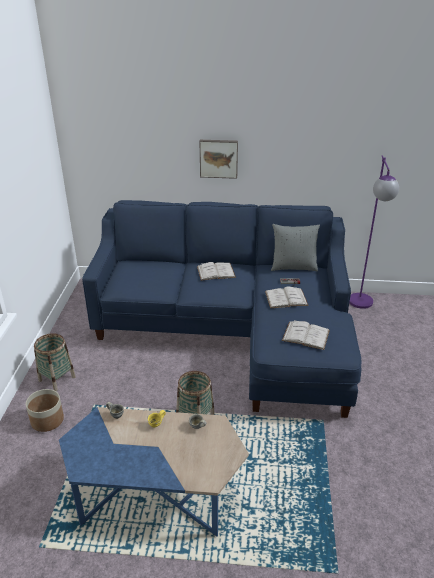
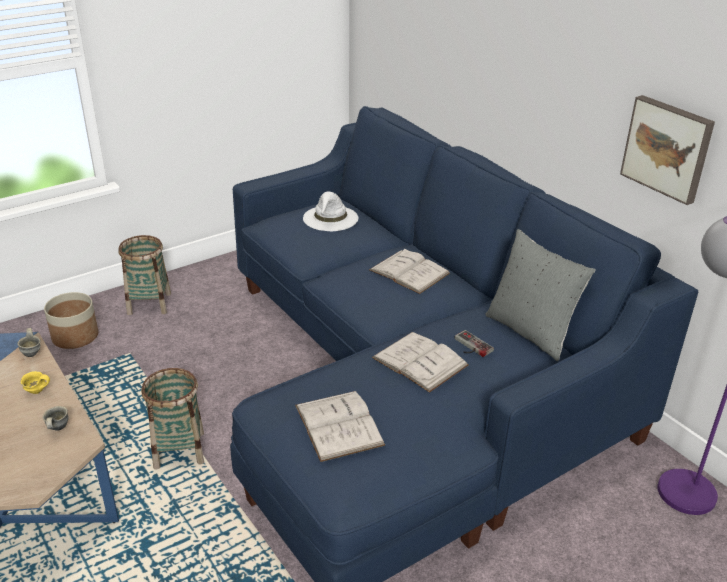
camera: 50 degrees right, 0 degrees up
picture [200,140,238,179] -> picture moved to [620,95,715,205]
none -> white hat [303,192,358,231]

